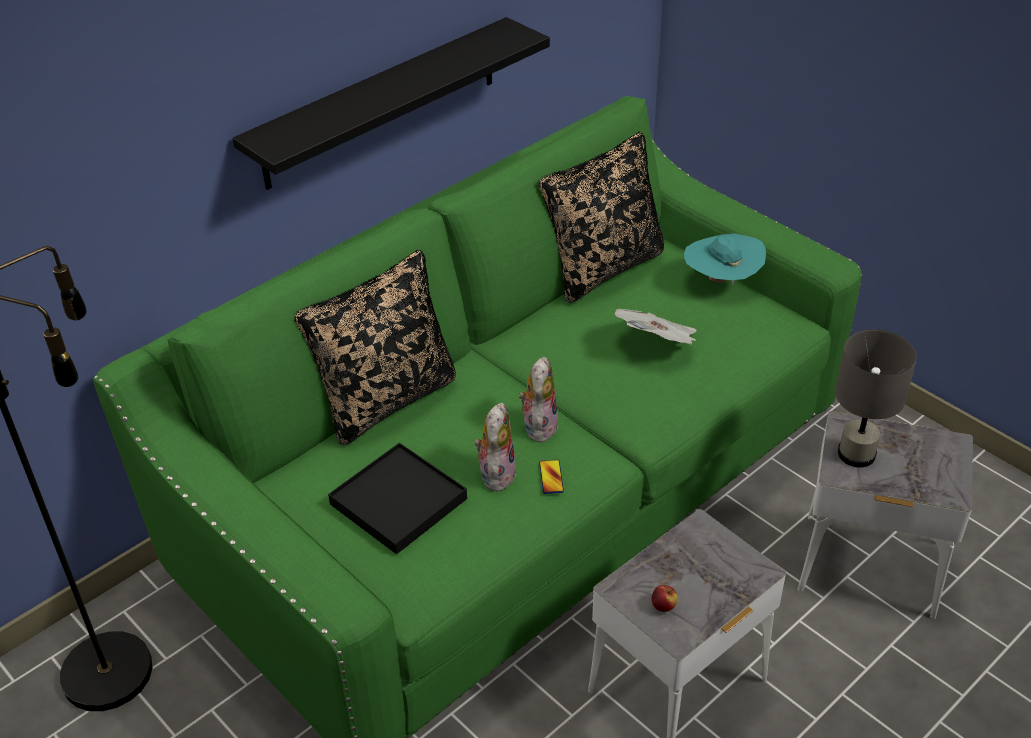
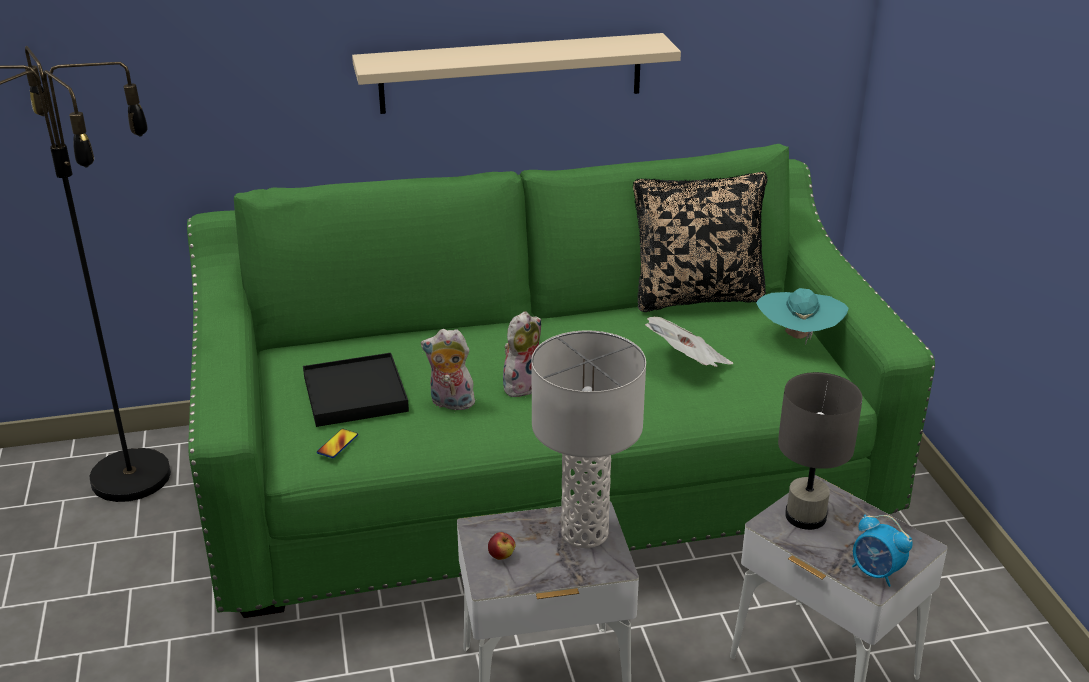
camera: 30 degrees right, 10 degrees down
black shelf [233,17,550,190] -> beige shelf [352,33,681,114]
black pillow [294,250,456,445] -> none
plush toy [474,403,516,491] -> plush toy turned 120 degrees counterclockwise [421,329,475,410]
phone [539,460,564,494] -> phone moved to [317,429,358,458]
none -> white table lamp [531,331,646,548]
none -> alarm clock [852,515,913,587]

